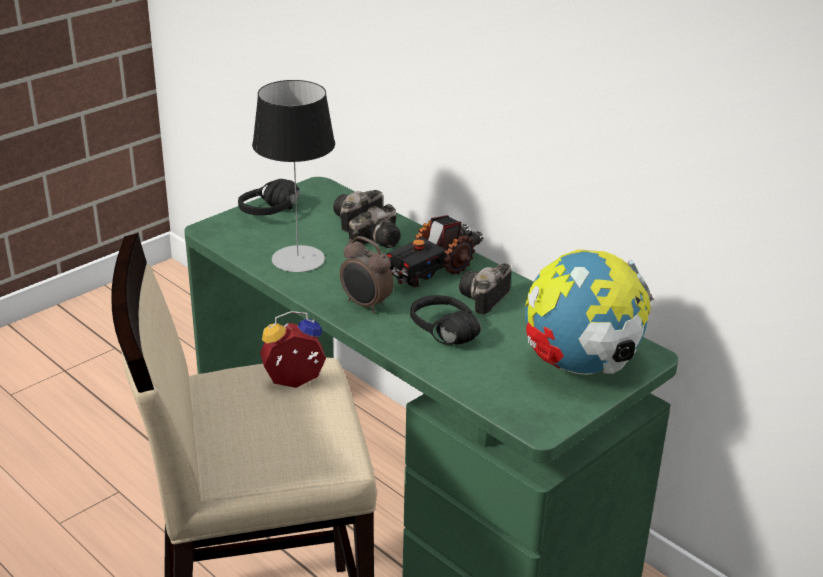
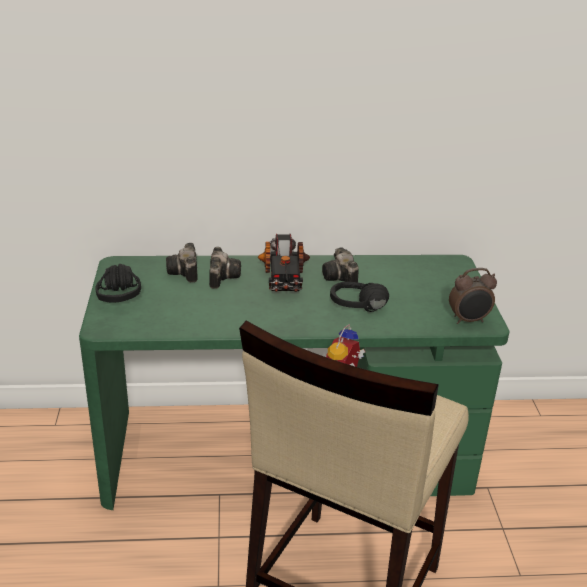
camera: 50 degrees left, 0 degrees up
table lamp [252,80,335,272] -> none
alarm clock [340,236,394,313] -> alarm clock moved to [449,268,497,324]
globe [525,249,653,375] -> none

